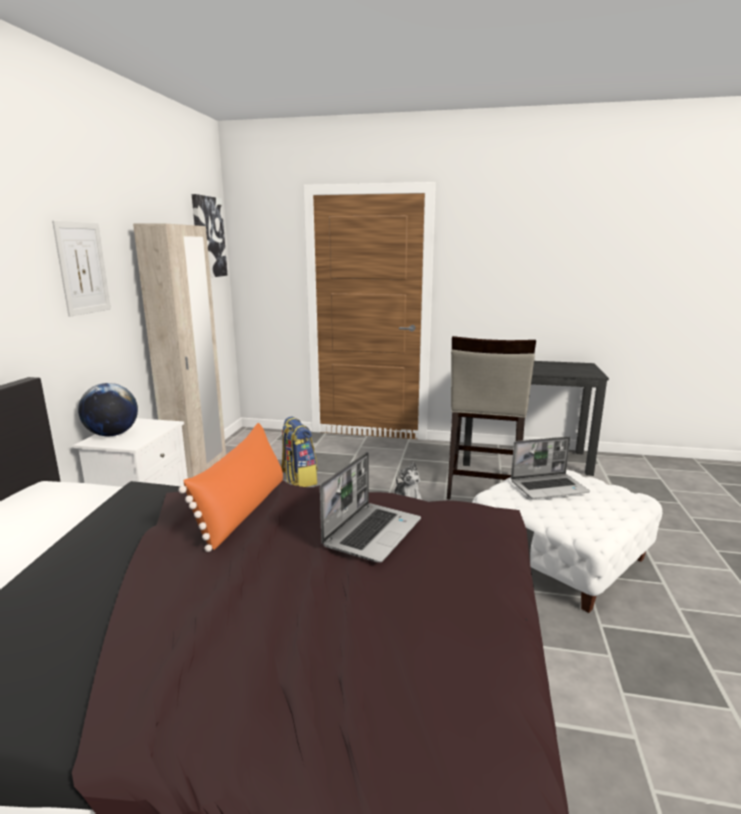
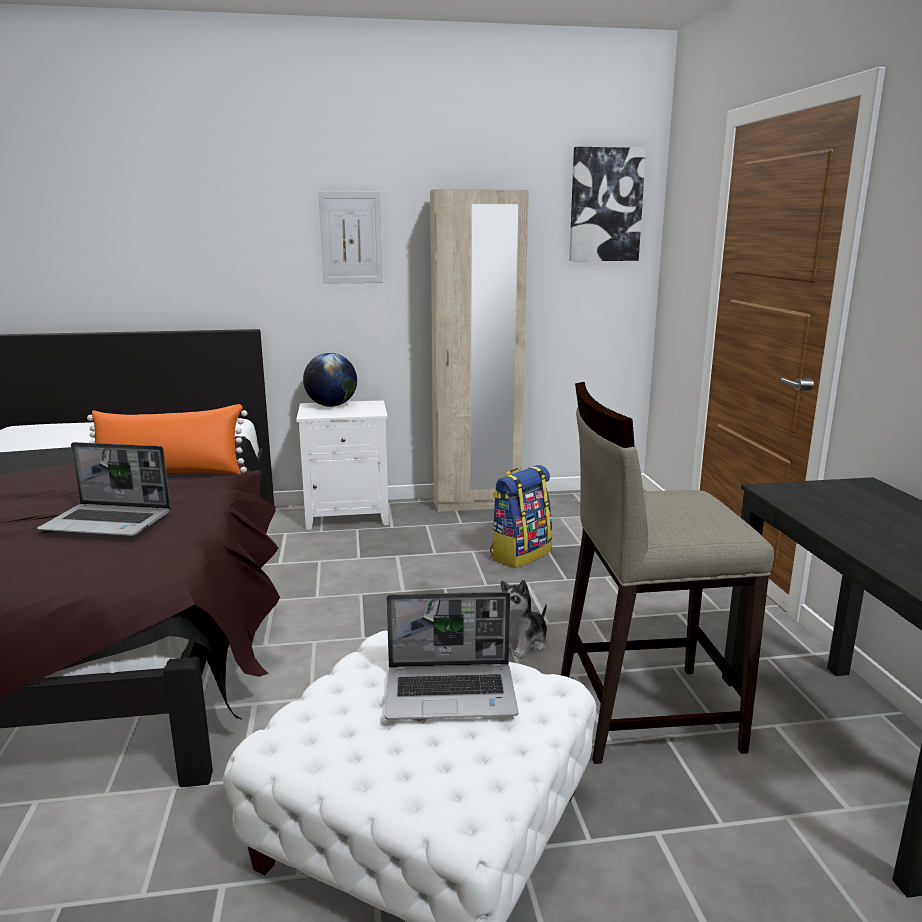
camera: 70 degrees right, 0 degrees up
laptop [511,437,590,499] -> laptop turned 60 degrees counterclockwise [385,592,518,720]

